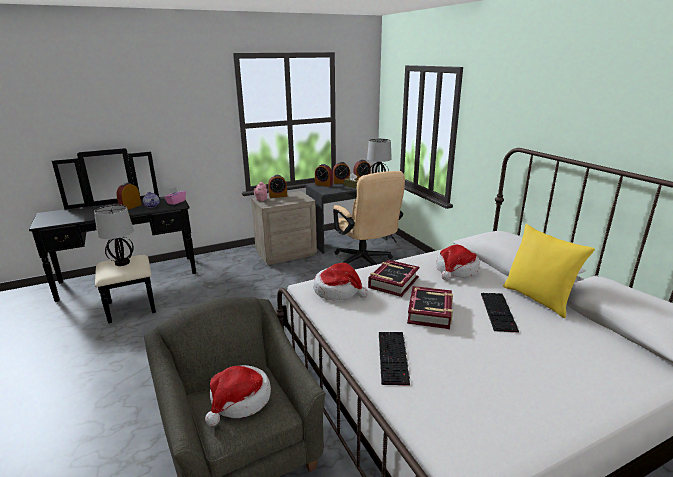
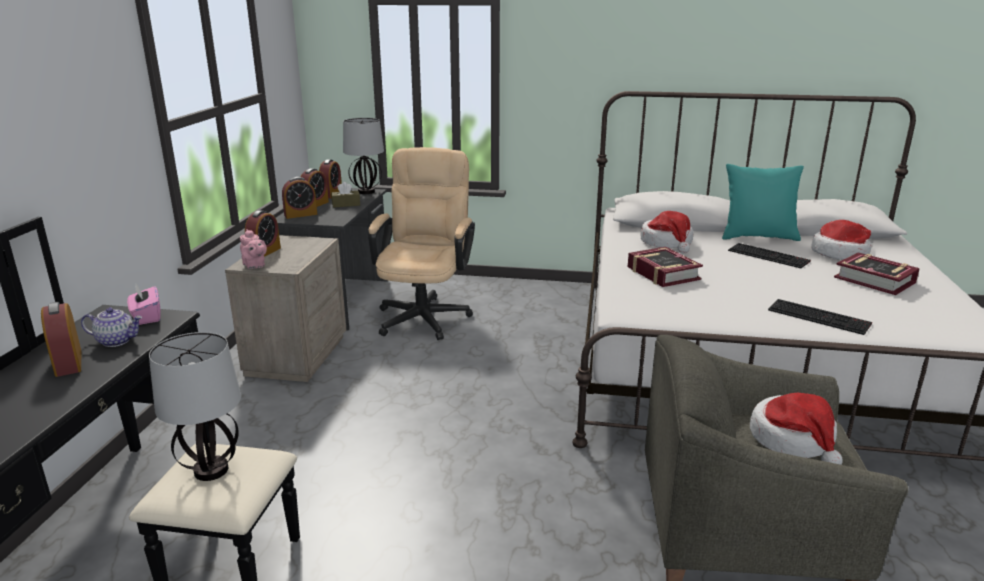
camera: 55 degrees left, 0 degrees up
hat [313,263,368,300] -> hat moved to [811,220,871,260]
beige office chair [333,171,405,265] -> beige office chair turned 90 degrees counterclockwise [368,147,475,340]
book [407,286,453,329] -> book moved to [834,252,920,295]
yellow pillow [503,224,595,318] -> turquoise pillow [722,164,804,241]

